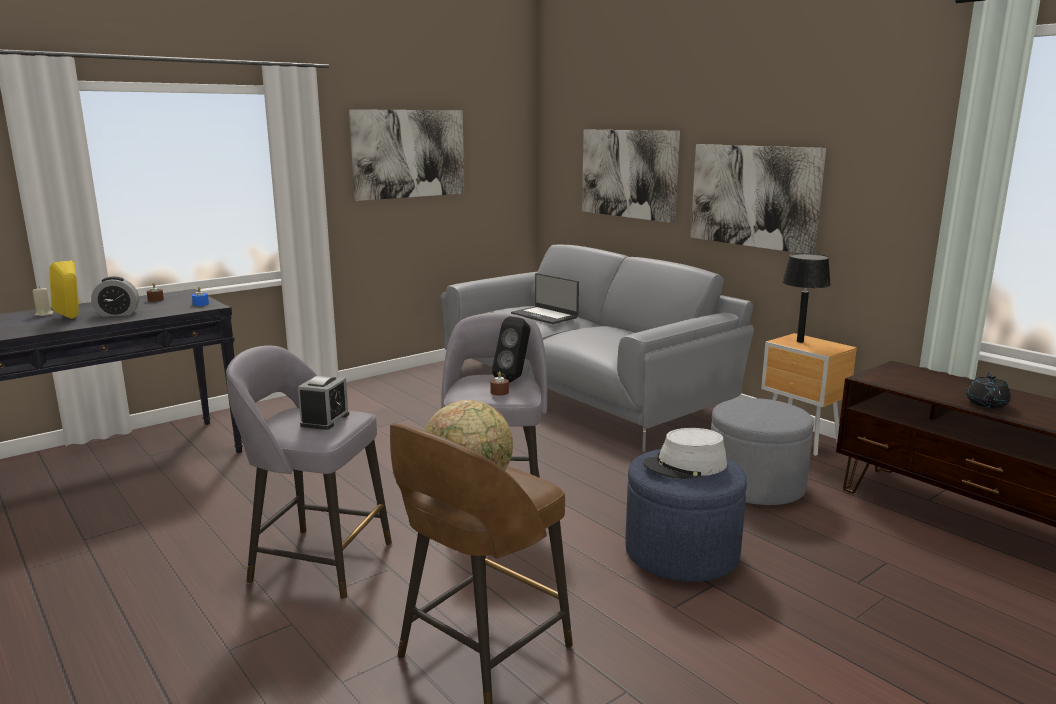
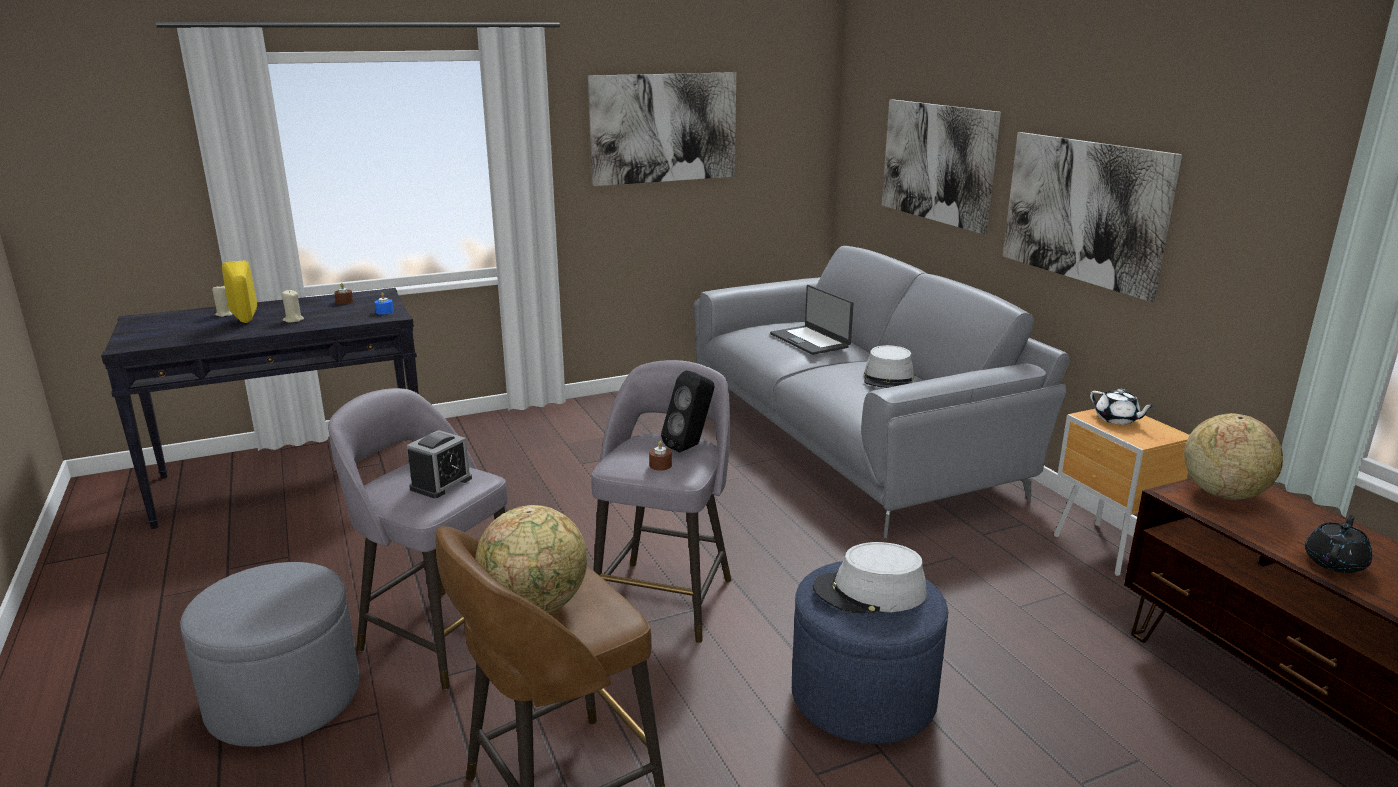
camera: 15 degrees right, 5 degrees up
alarm clock [91,277,139,317] -> beige candle [282,290,304,323]
grey ottoman [711,398,814,505] -> grey ottoman moved to [180,562,359,747]
black table lamp [782,253,831,343] -> white teapot [1090,389,1155,425]
none -> grey hat [864,345,915,388]
none -> globe [1184,413,1283,500]

